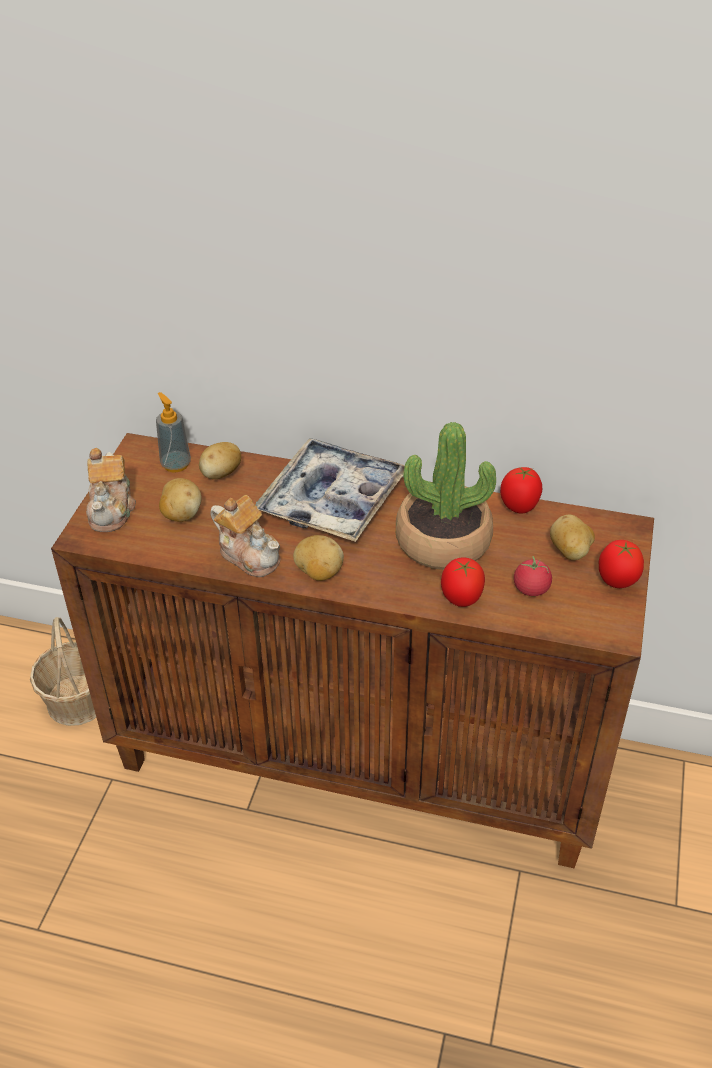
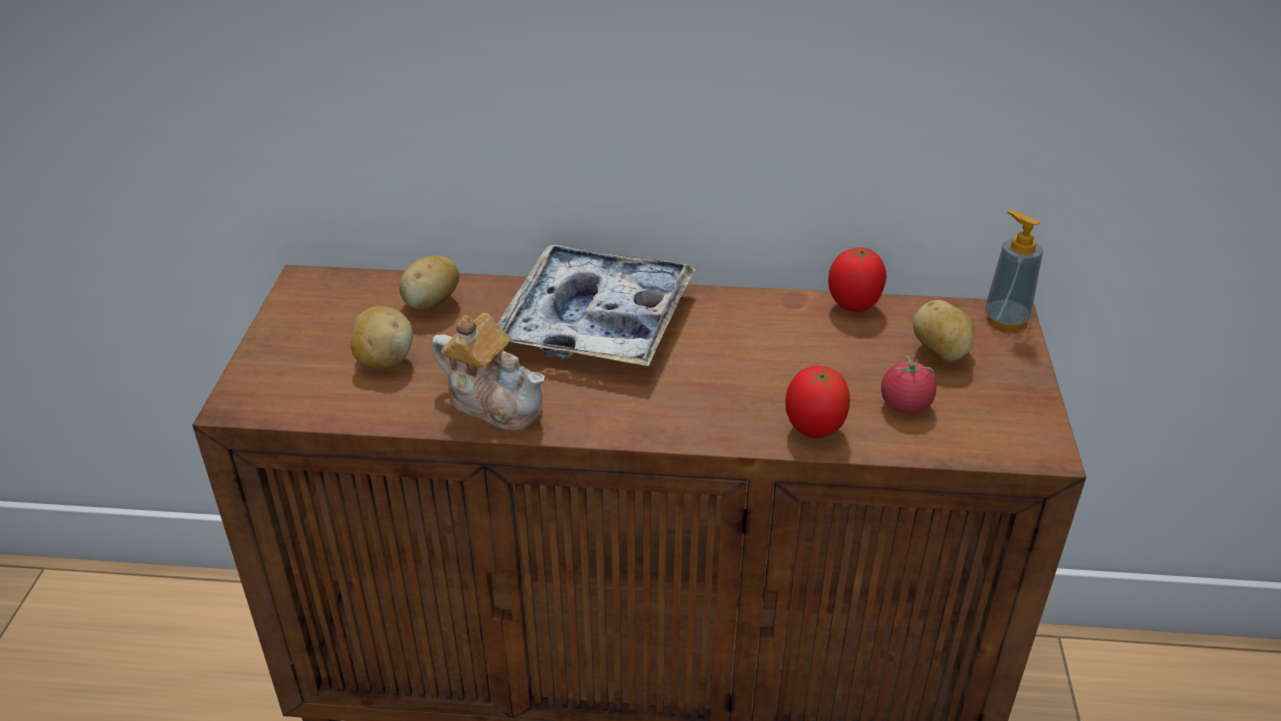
camera: 10 degrees left, 5 degrees down
basket [30,617,96,726] -> none
teapot [86,448,136,532] -> none
soap dispenser [156,392,191,472] -> soap dispenser moved to [985,210,1043,330]
potato [293,535,344,581] -> none
potted plant [396,422,496,570] -> none
tomato [599,540,644,588] -> none

